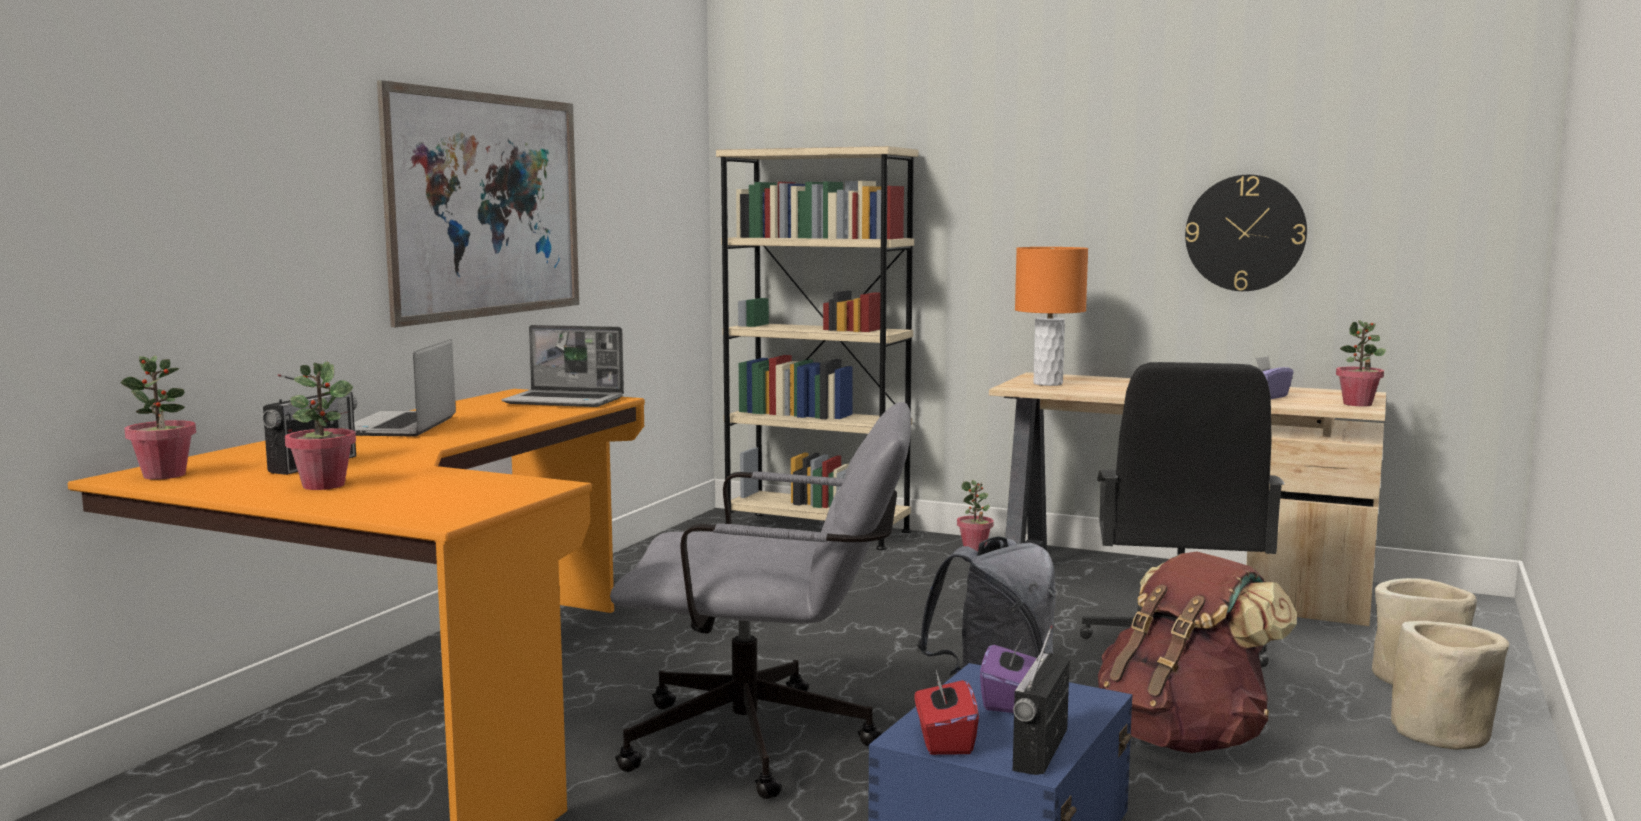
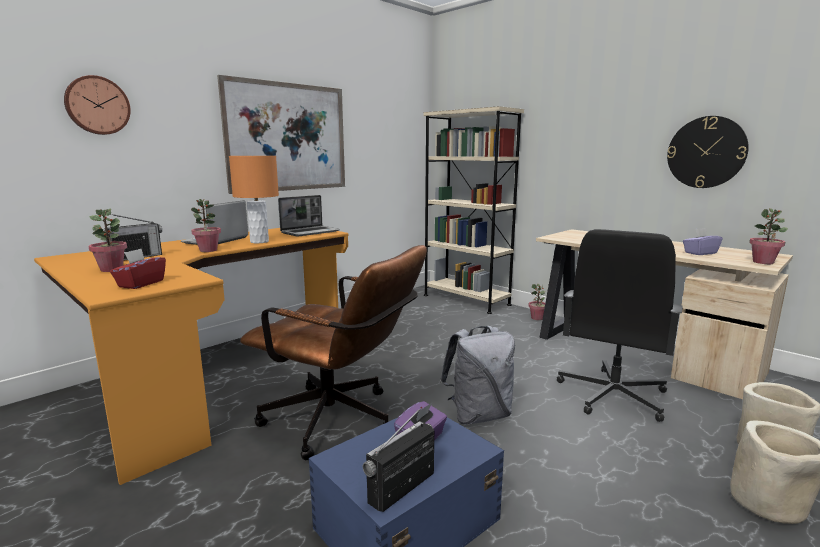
camera: 20 degrees right, 5 degrees up
potted plant [121,355,196,480] -> potted plant moved to [191,199,221,252]
laptop [502,325,624,407] -> laptop turned 75 degrees counterclockwise [278,195,340,237]
grey office chair [610,402,911,799] -> brown office chair [240,245,427,460]
red tissue box [915,670,979,755] -> red tissue box moved to [110,249,166,289]
orange table lamp [1015,247,1088,386] -> orange table lamp moved to [229,156,279,243]
brown backpack [1098,552,1297,753] -> none
none -> wall clock [64,75,131,135]

